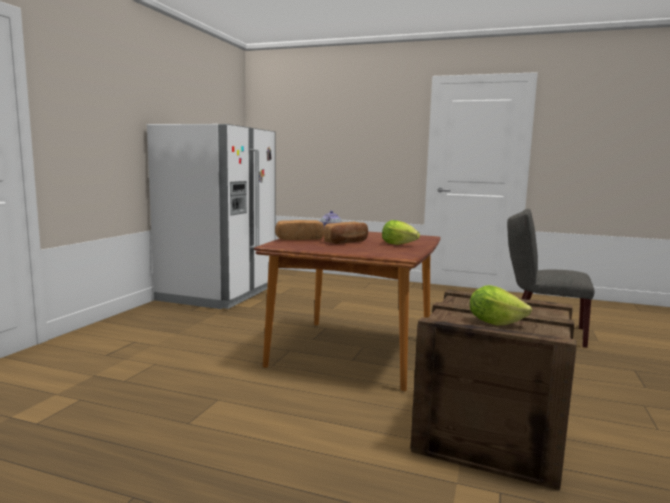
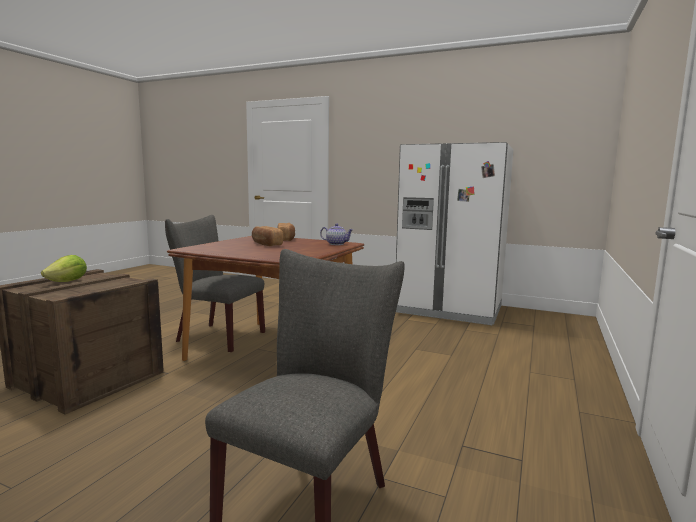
camera: 95 degrees right, 0 degrees up
lettuce [382,220,420,245] -> none
none -> grey chair [165,215,265,352]

